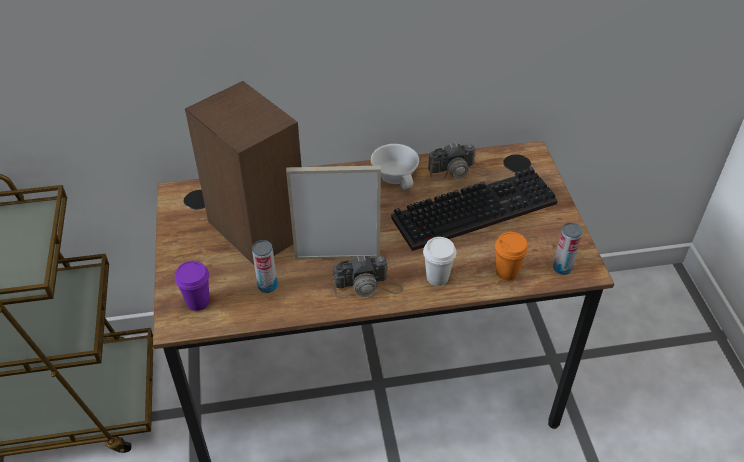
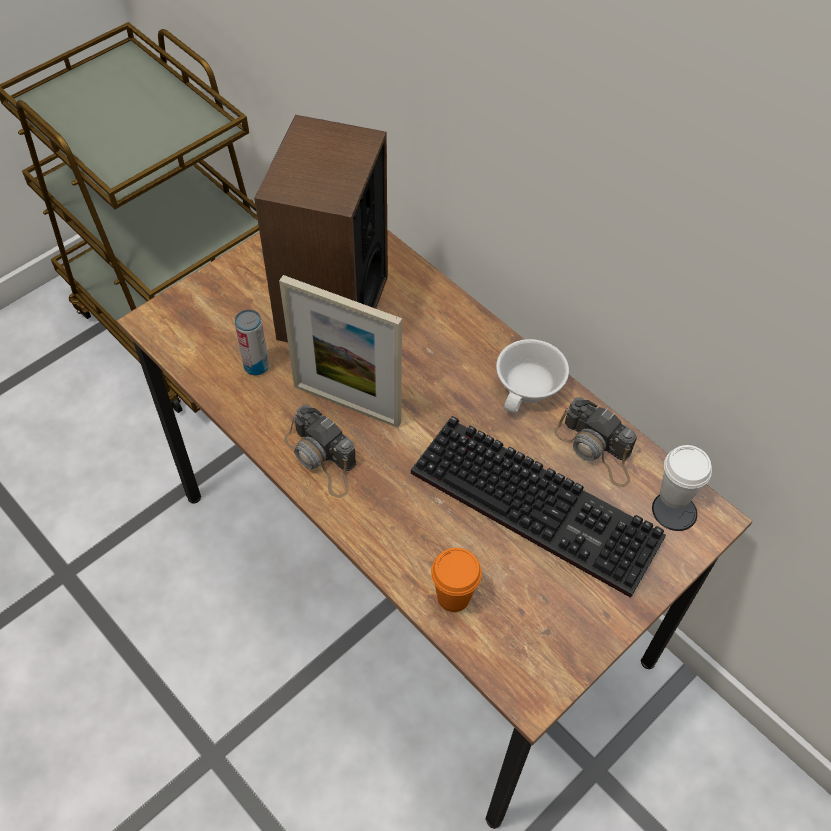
camera: 55 degrees right, 10 degrees up
purple cup [175,261,210,311] -> none
picture frame [286,165,381,260] -> picture frame turned 150 degrees clockwise [279,275,402,428]
white cup [423,237,456,286] -> white cup moved to [660,445,712,509]
can [553,222,583,275] -> none

